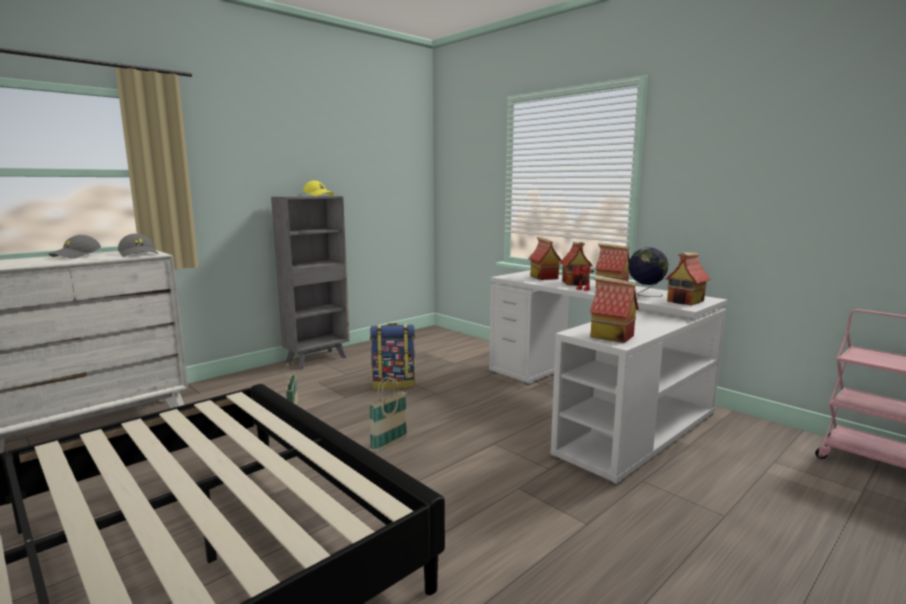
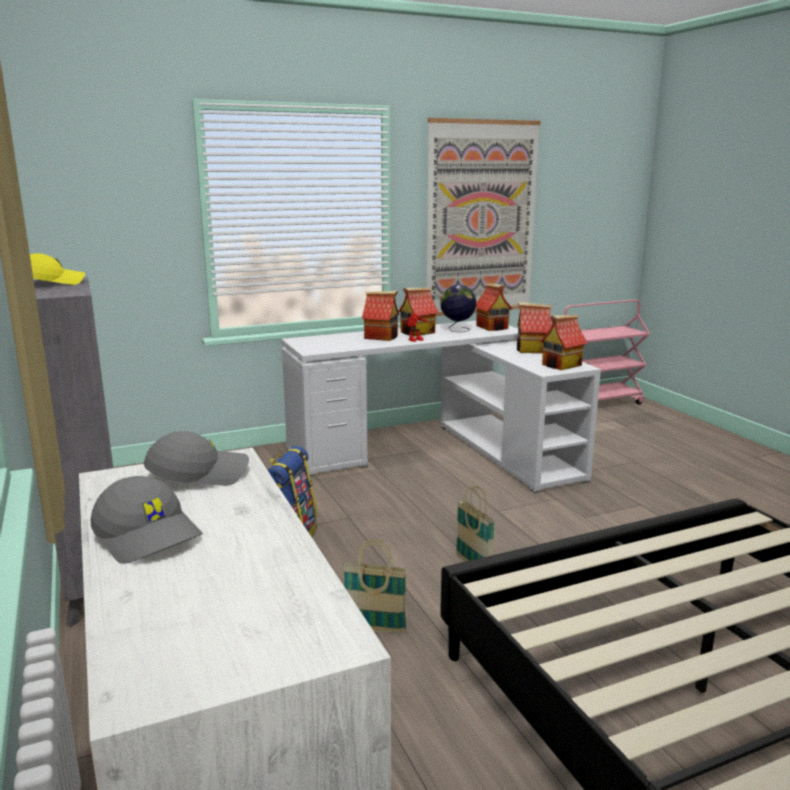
camera: 70 degrees left, 5 degrees up
toy house [528,236,561,280] -> toy house moved to [517,302,552,353]
none -> picture [426,118,540,316]

